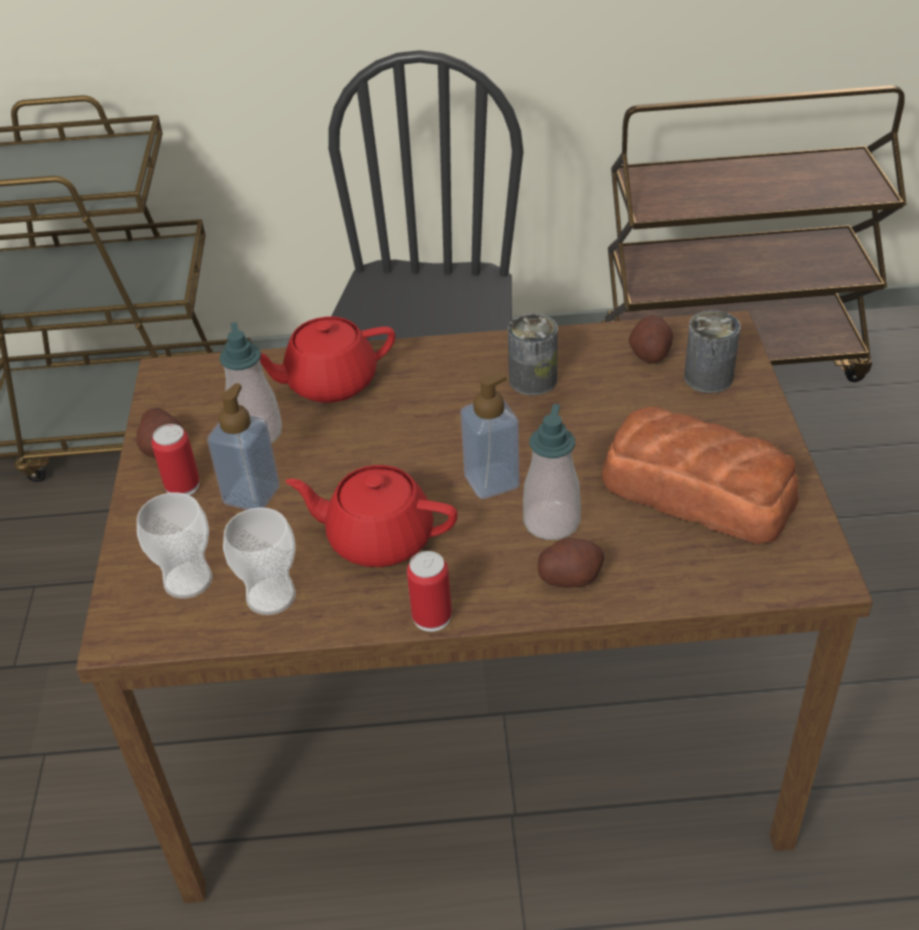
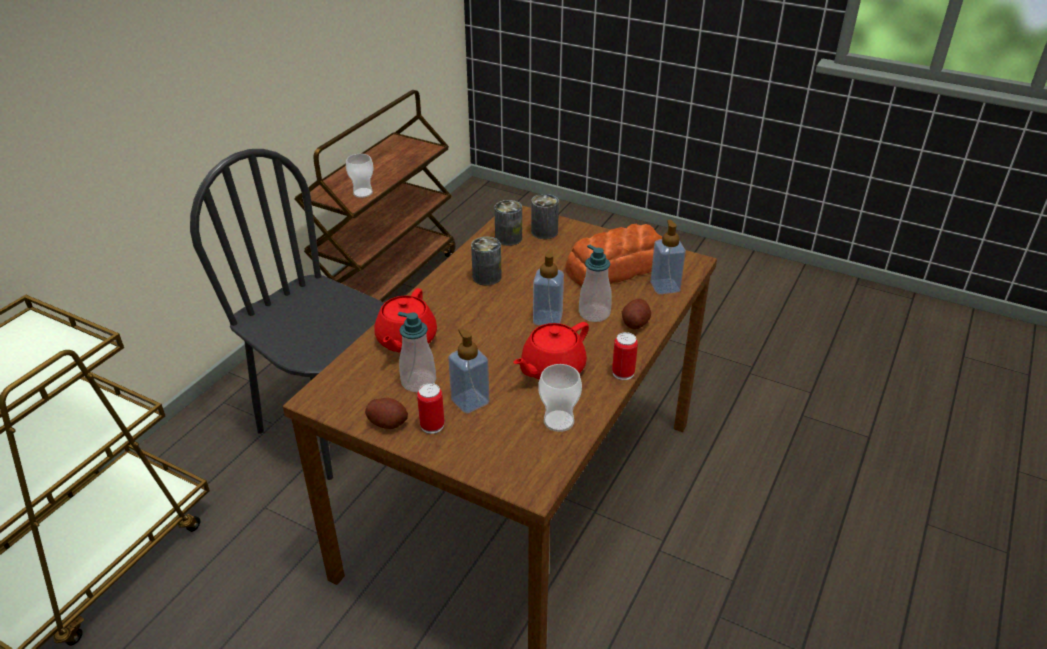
camera: 60 degrees left, 5 degrees down
cup [137,492,213,599] -> cup moved to [346,154,374,198]
potato [629,315,673,363] -> can [494,200,522,246]
none -> soap dispenser [650,220,686,294]

